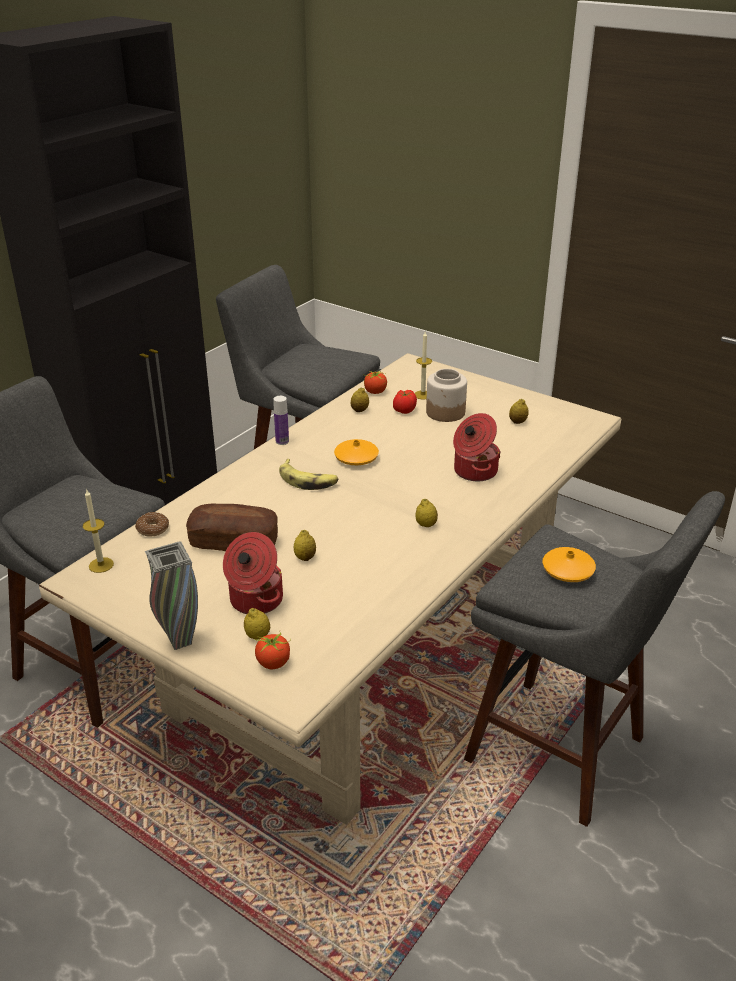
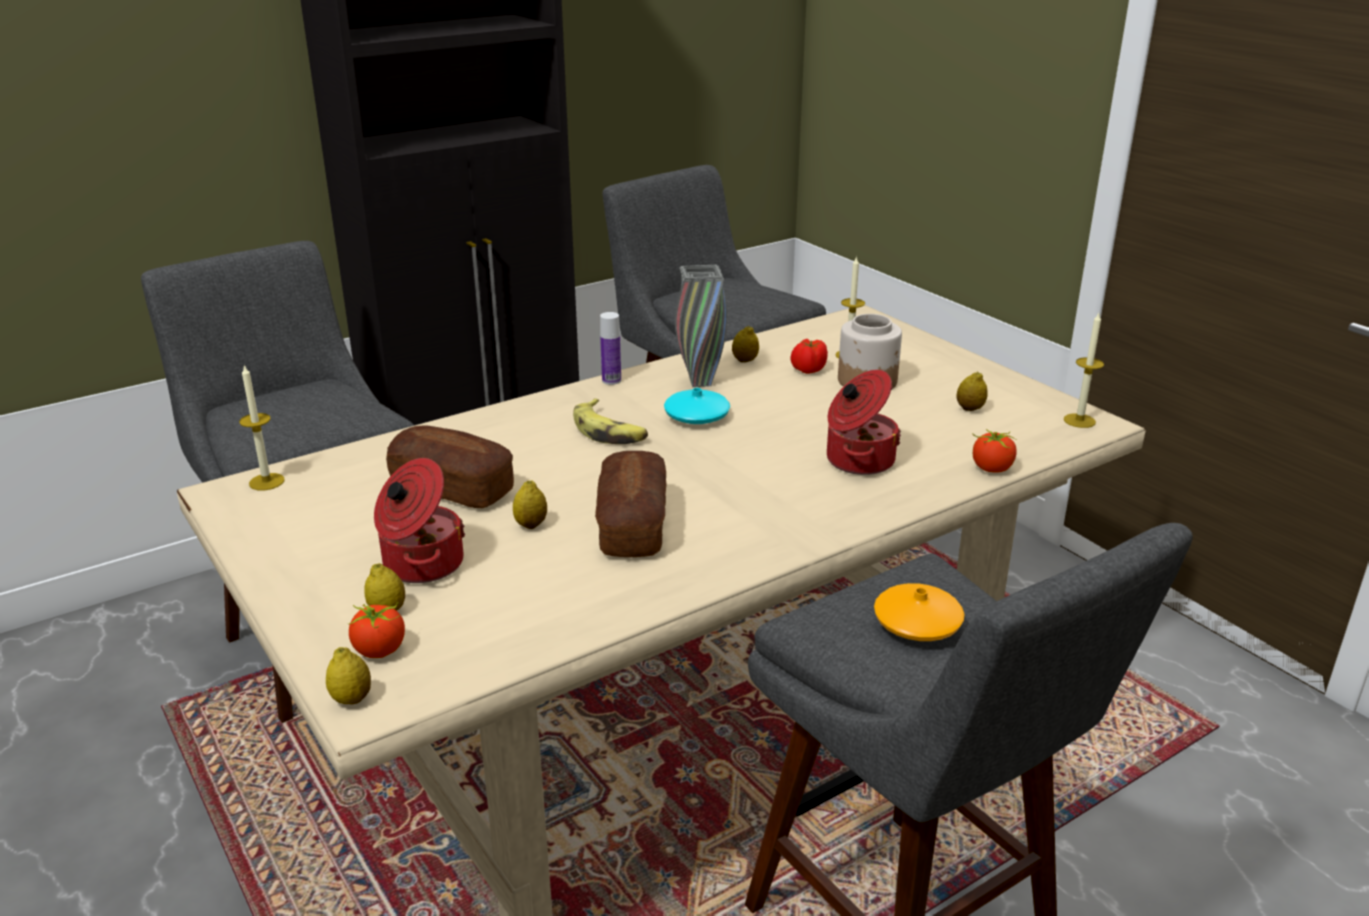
camera: 20 degrees right, 5 degrees down
donut [135,512,169,537] -> none
grey vase [145,542,198,650] -> grey vase moved to [675,264,727,387]
orange vase [334,439,379,465] -> turquoise vase [664,388,730,424]
tomato [364,370,387,394] -> tomato moved to [973,429,1017,473]
lemon [416,499,438,527] -> lemon moved to [326,647,371,704]
none -> bread [595,451,666,557]
none -> candle [1064,313,1104,428]

